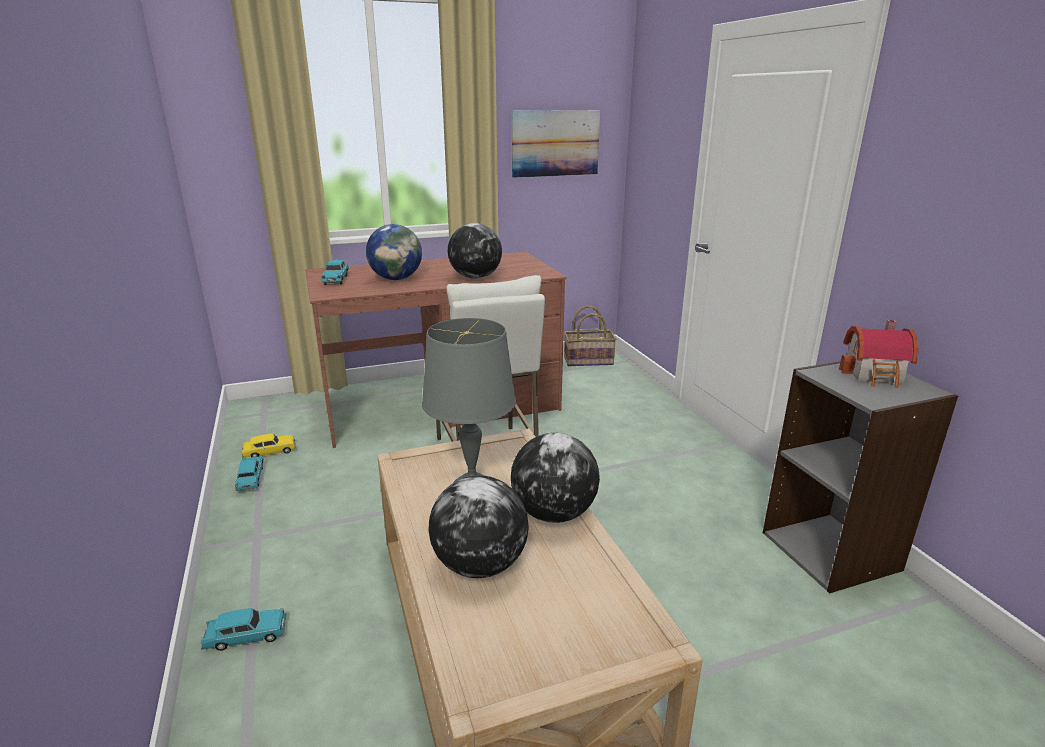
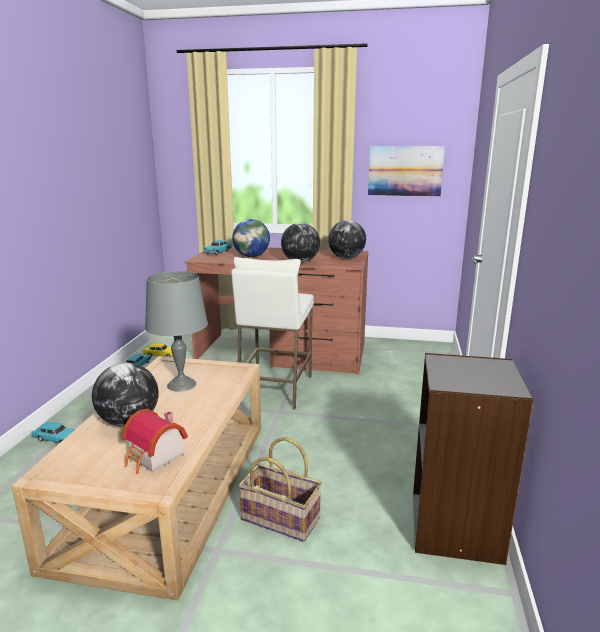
camera: 30 degrees right, 5 degrees down
globe [511,433,600,523] -> globe moved to [328,220,366,259]
basket [564,305,616,366] -> basket moved to [238,437,322,542]
toy house [839,320,919,388] -> toy house moved to [122,409,188,474]

